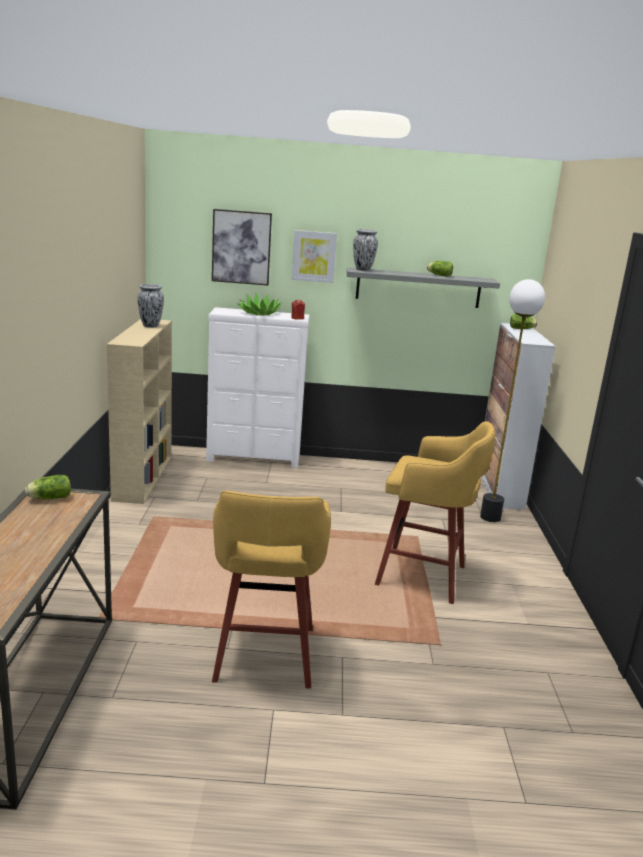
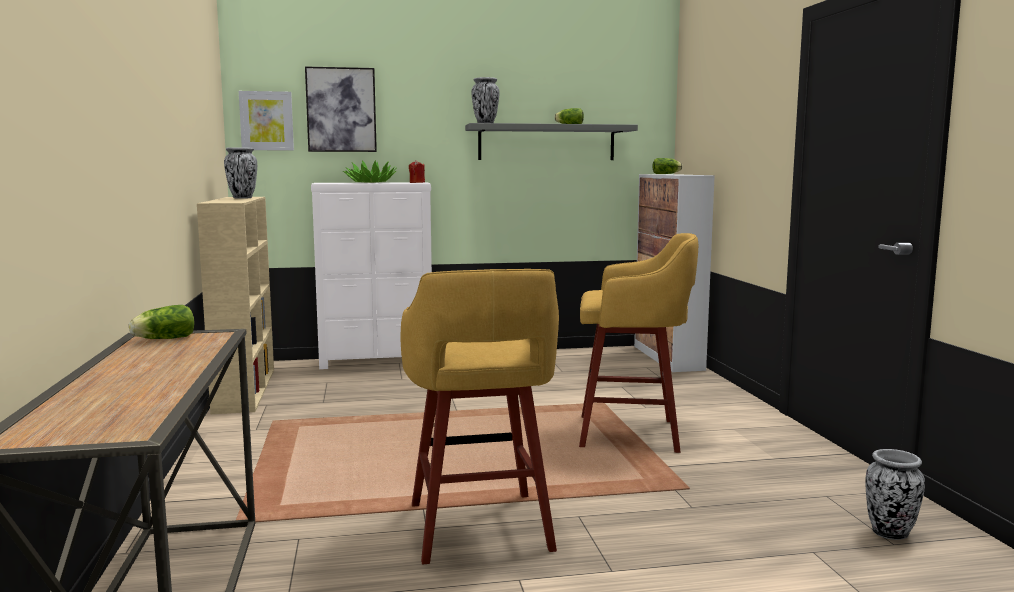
camera: 10 degrees left, 10 degrees down
picture [292,230,337,283] -> picture moved to [239,91,294,150]
floor lamp [480,279,545,522] -> none
none -> vase [865,449,925,540]

